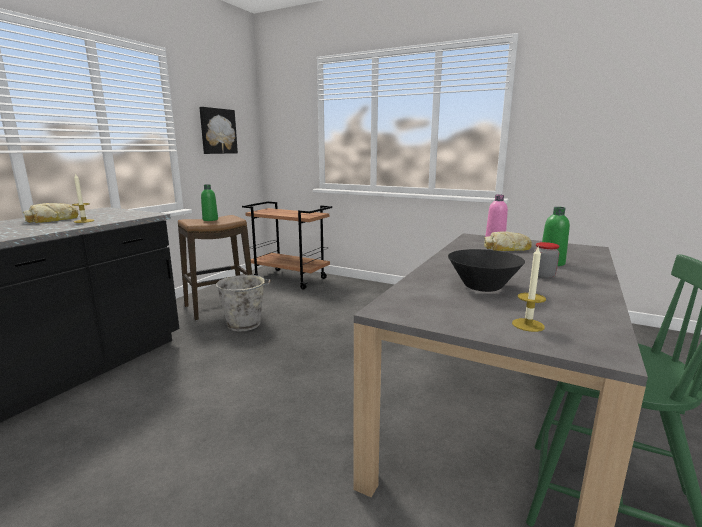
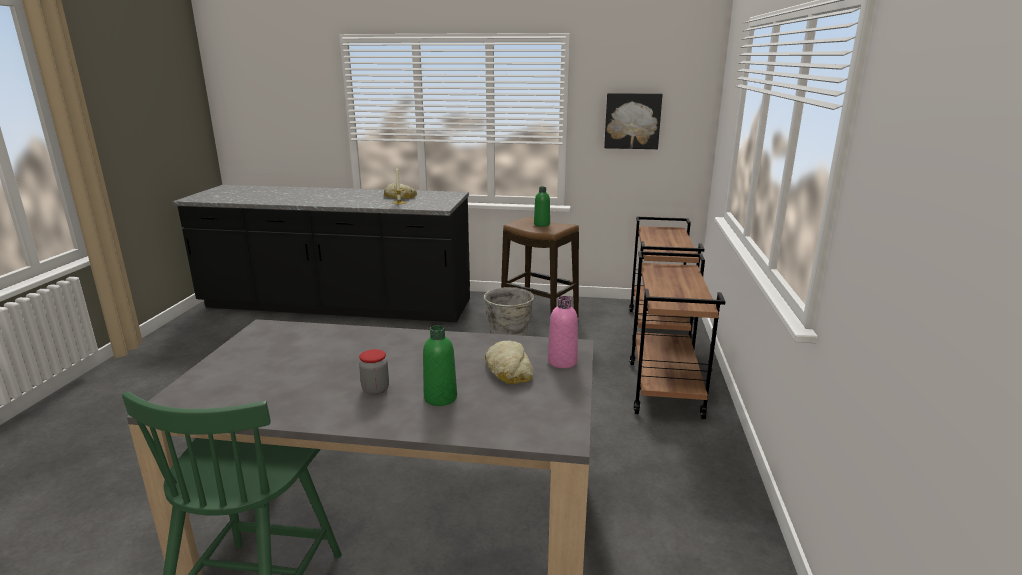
camera: 70 degrees right, 5 degrees up
black bowl [448,249,525,292] -> none
candle [512,245,546,332] -> none
none -> brown cart [630,251,726,419]

